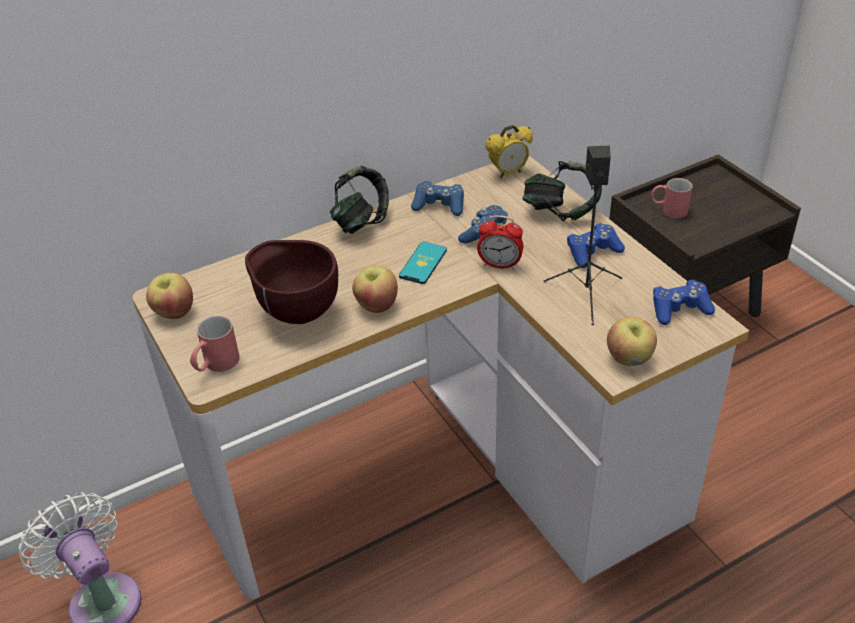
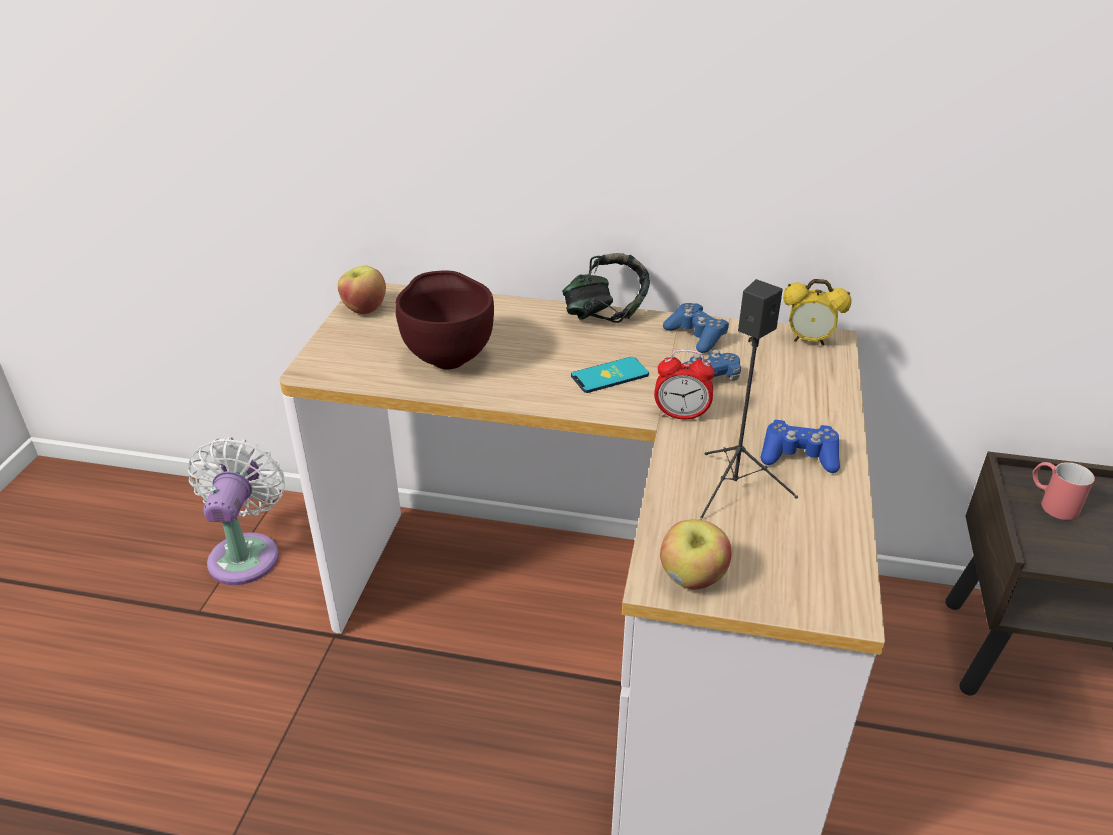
camera: 40 degrees right, 5 degrees down
red mug [190,316,240,372] -> none
apple [352,266,398,313] -> none
alarm clock [477,215,523,270] -> alarm clock turned 45 degrees counterclockwise [654,349,715,421]
headphones [523,161,602,221] -> none
blue game controller [653,280,715,325] -> none

